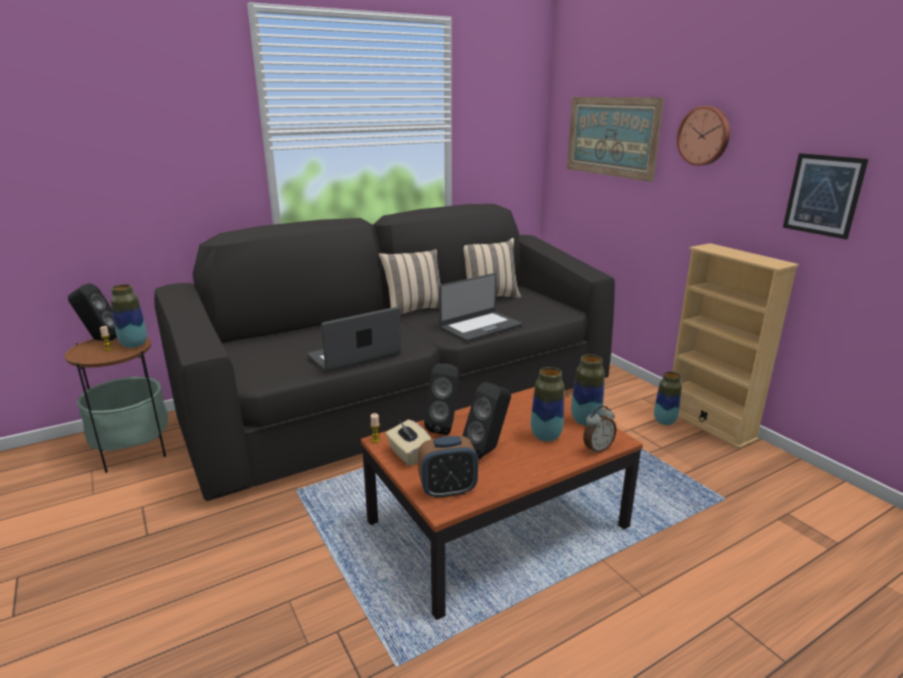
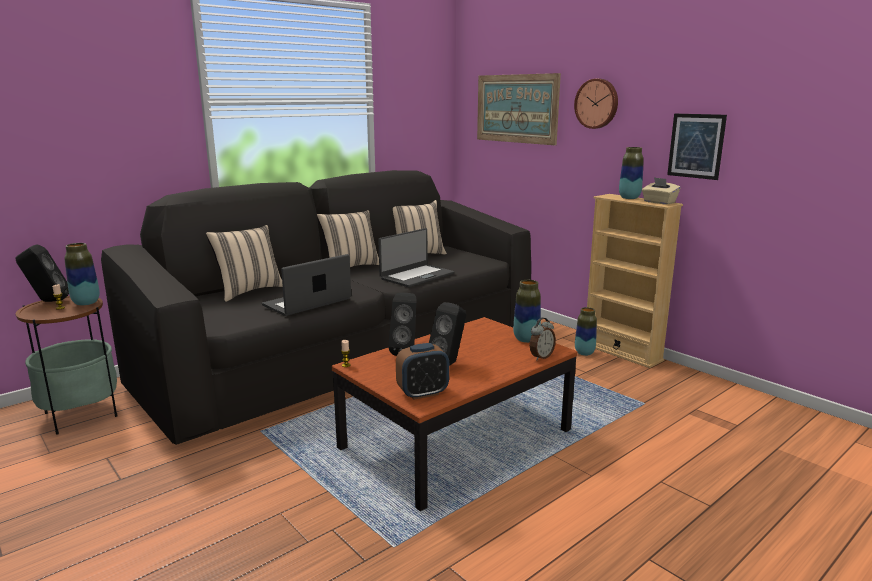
camera: 10 degrees left, 5 degrees down
beige tissue box [386,420,431,466] -> beige tissue box moved to [642,177,680,205]
vase [531,367,565,442] -> vase moved to [619,147,644,199]
none -> beige pillow [206,225,283,302]

